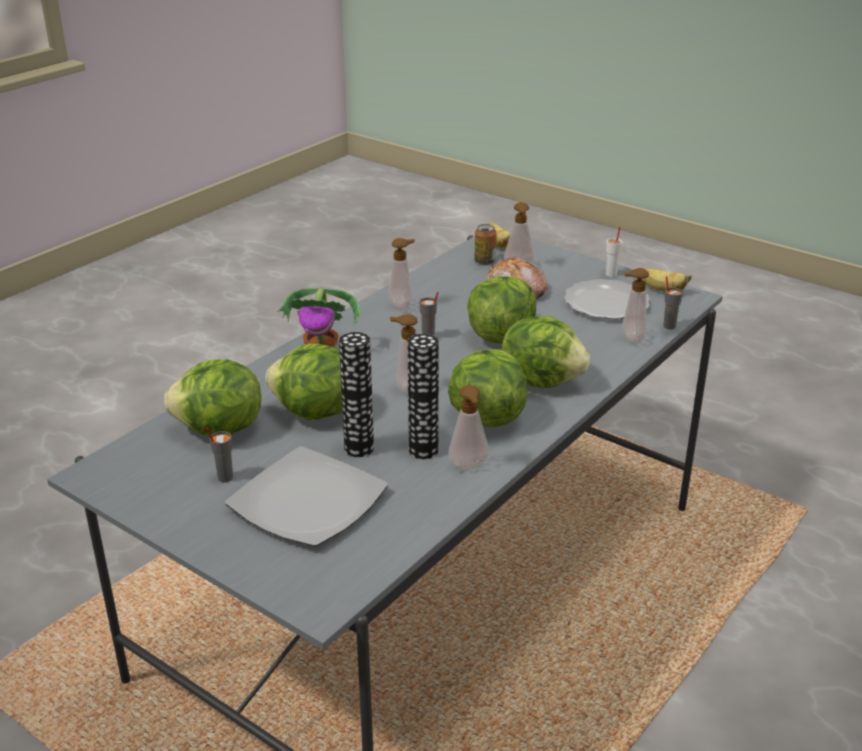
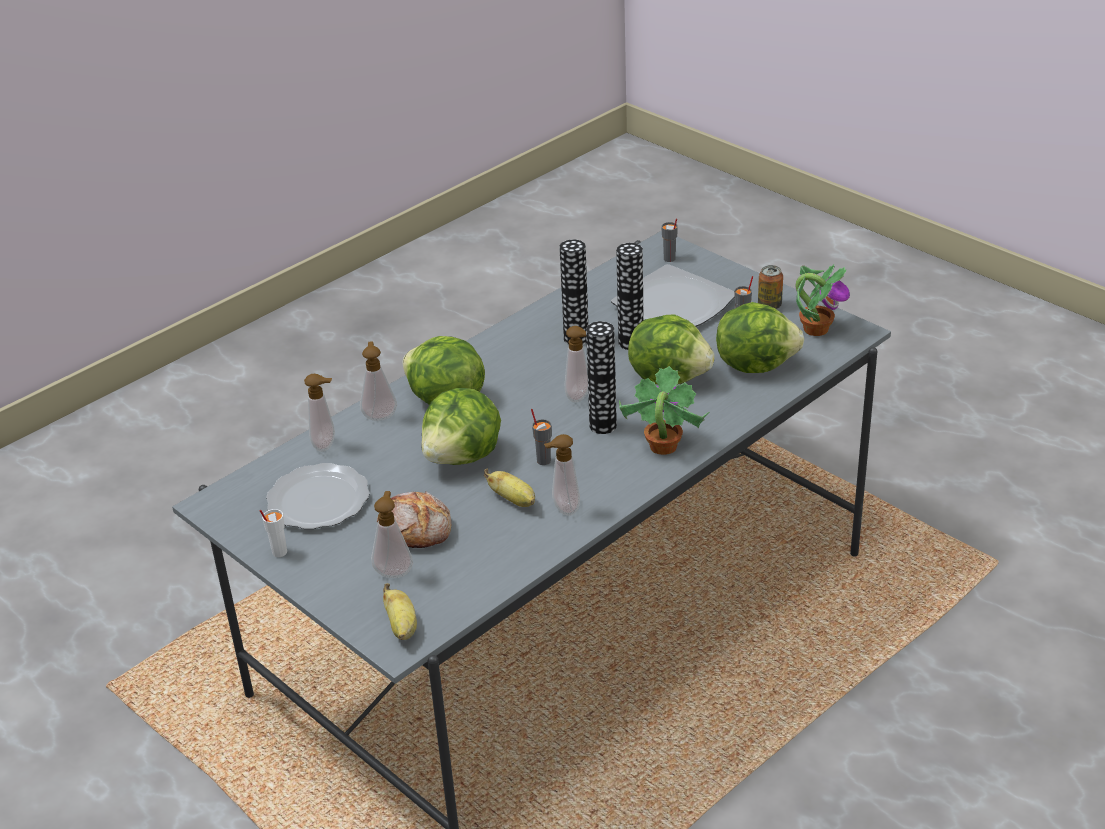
camera: 170 degrees left, 5 degrees up
lettuce [448,349,527,427] -> none
soap dispenser [448,385,488,471] -> soap dispenser moved to [360,341,397,421]
can [474,224,497,265] -> can moved to [758,265,783,309]
banana [643,268,691,292] -> banana moved to [484,469,535,507]
grey cup [663,276,683,330] -> grey cup moved to [661,218,678,262]
none -> vase [586,321,617,434]
none -> potted plant [796,265,850,336]

